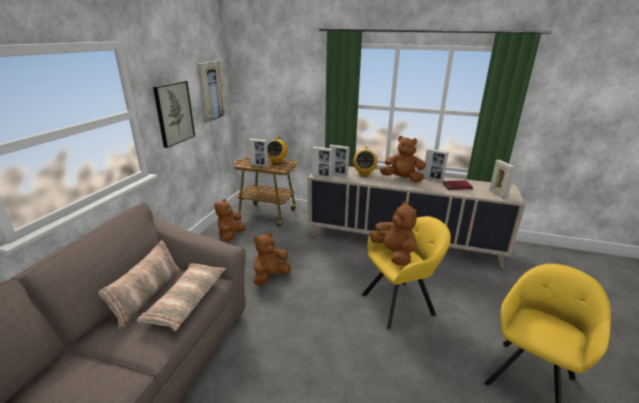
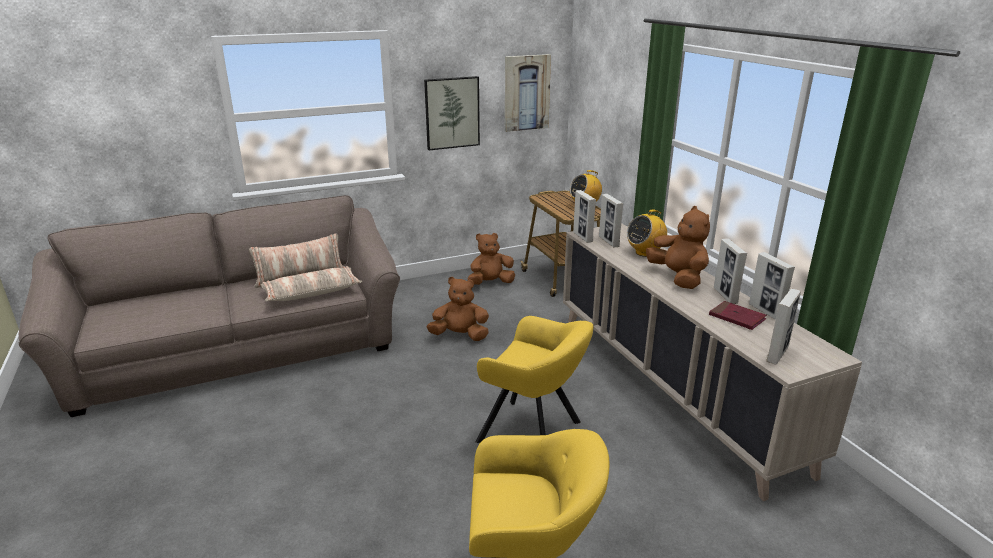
camera: 50 degrees right, 0 degrees up
picture frame [249,138,268,167] -> picture frame moved to [749,252,795,320]
brown plush toy [370,201,417,266] -> none

